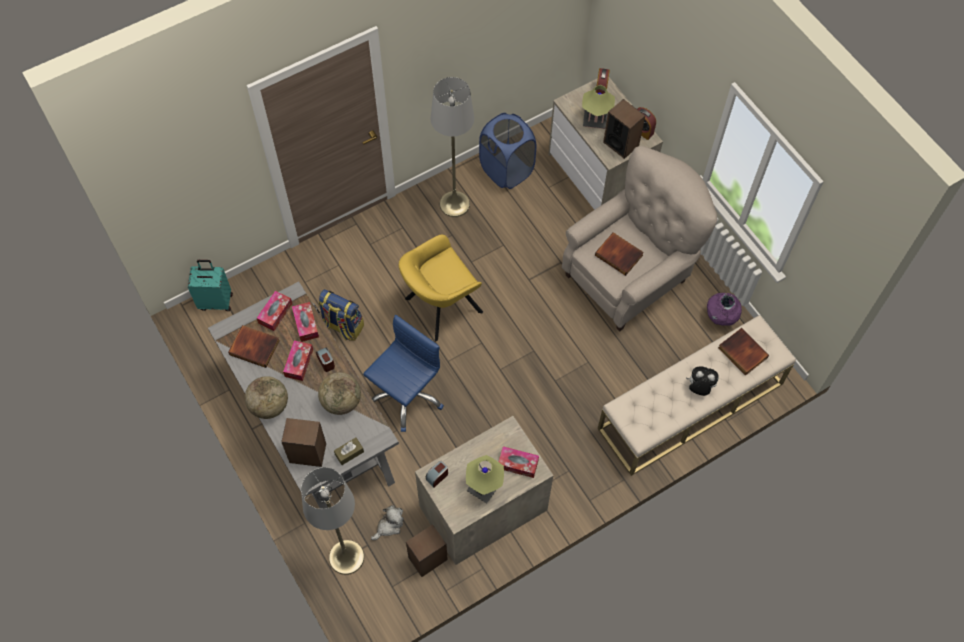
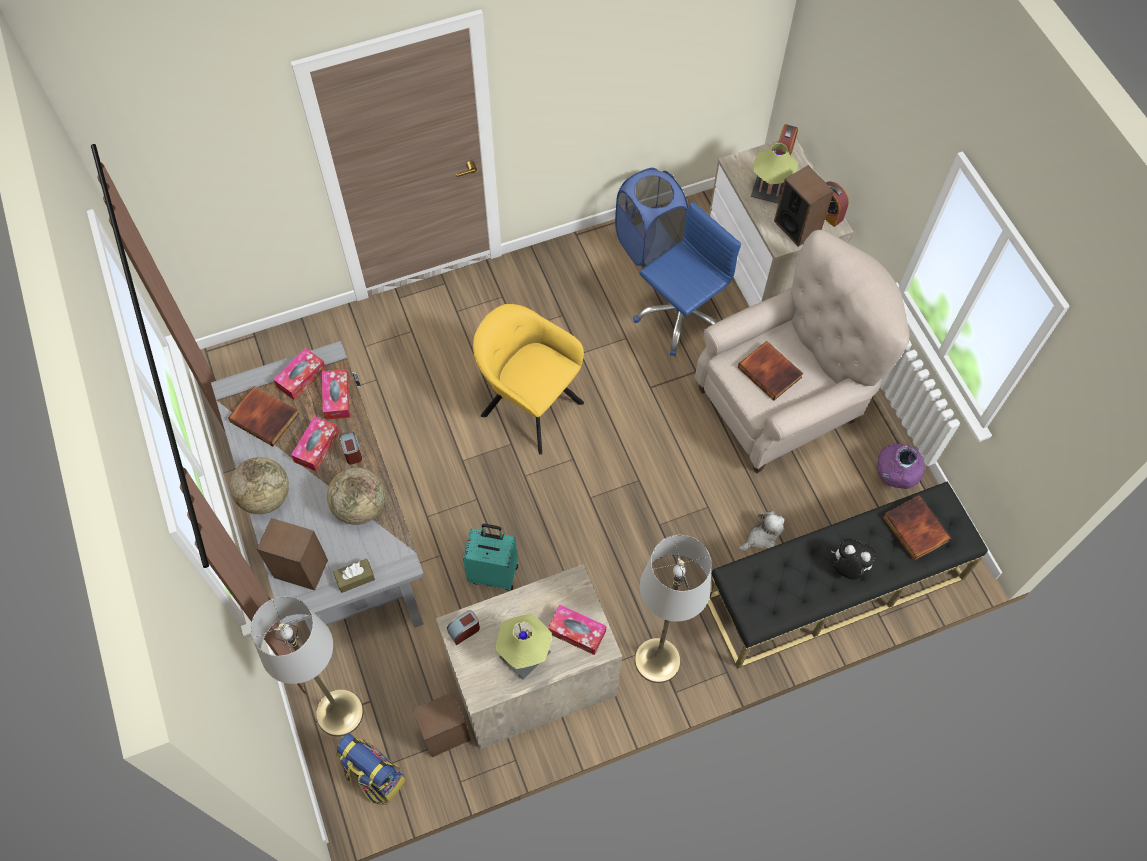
camera: 10 degrees right, 0 degrees up
turquoise suitcase [188,260,233,311] -> turquoise suitcase moved to [463,524,518,591]
backpack [318,289,364,341] -> backpack moved to [336,734,406,805]
blue office chair [363,315,444,432] -> blue office chair moved to [633,201,741,356]
plush toy [371,505,404,540] -> plush toy moved to [738,511,784,551]
yellow armchair [399,235,483,341] -> yellow armchair turned 60 degrees clockwise [473,304,584,455]
grey floor lamp [431,77,474,217] -> grey floor lamp moved to [635,535,711,683]
beige bench [598,315,796,476] -> black bench [707,482,988,669]

